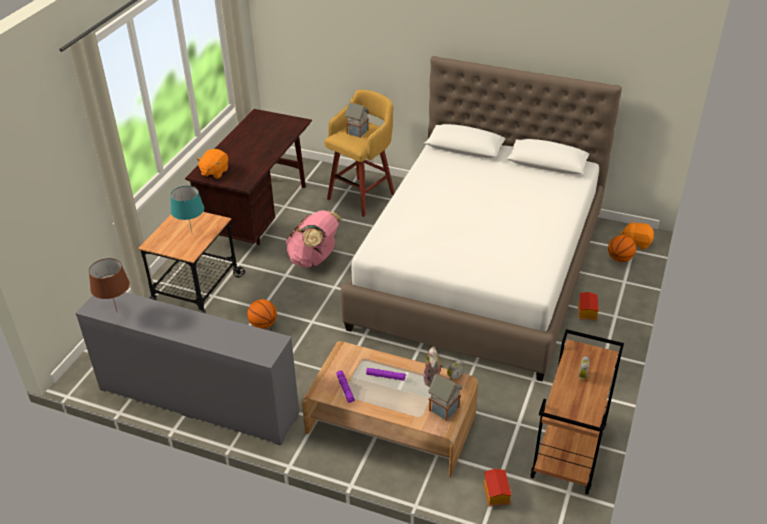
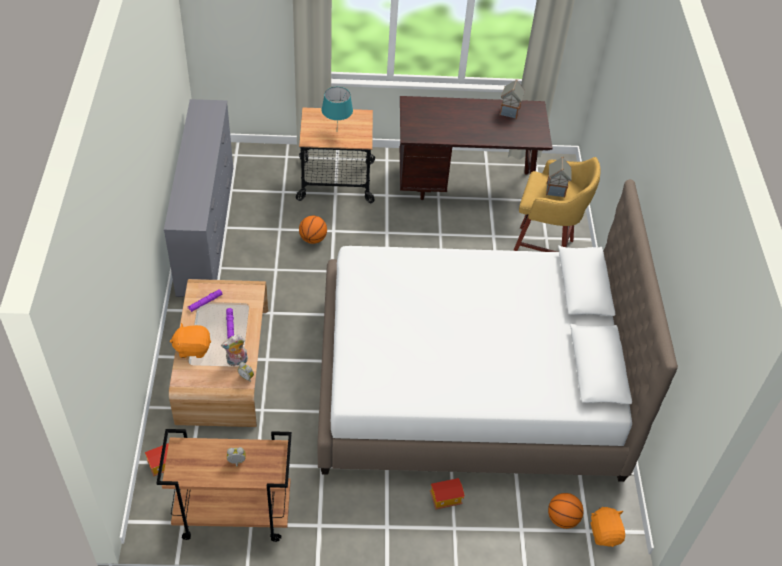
camera: 65 degrees right, 10 degrees up
brown table lamp [89,258,130,310] -> none
orange plush toy [197,149,228,179] -> orange plush toy moved to [170,323,211,358]
pink backpack [285,210,342,268] -> none
toy house [428,373,463,421] -> toy house moved to [499,80,525,119]

